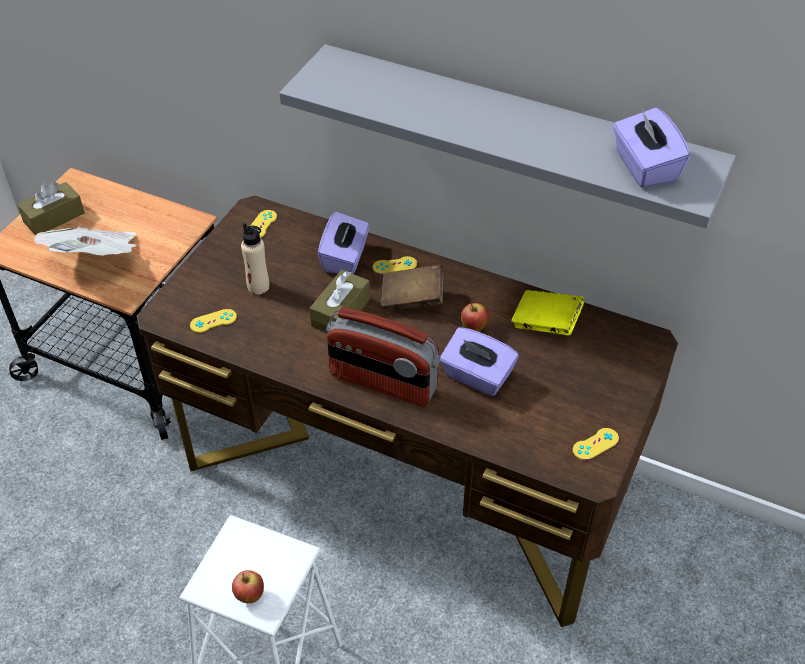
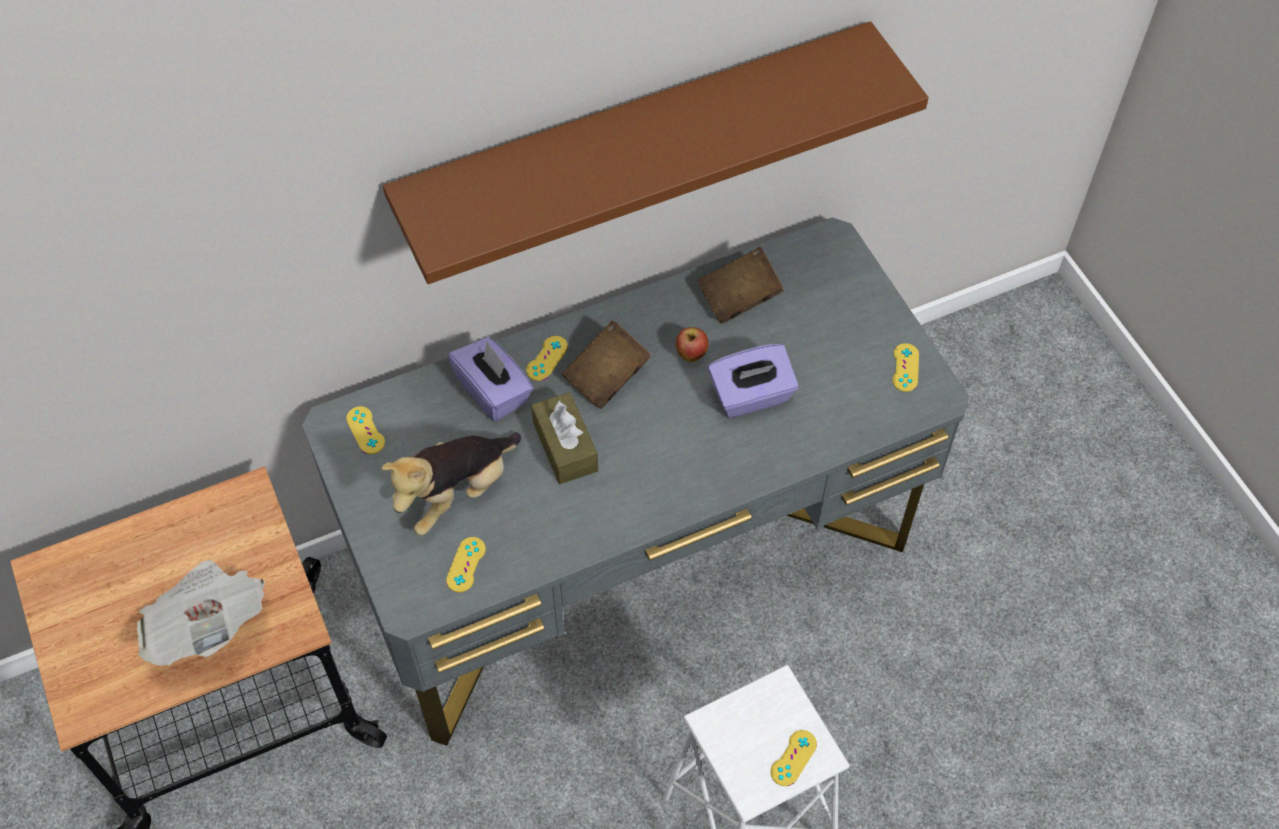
camera: 50 degrees left, 10 degrees up
brown tissue box [17,181,85,236] -> none
brown desk [137,196,678,627] -> grey desk [302,217,969,746]
apple [232,570,264,603] -> yellow game controller [771,730,817,786]
beige bottle [241,223,269,295] -> plush toy [382,432,521,535]
grey shelf [279,44,736,228] -> brown shelf [383,21,929,284]
radio [326,307,440,407] -> none
yellow book [511,290,584,335] -> brown book [697,247,784,324]
purple tissue box [613,108,690,188] -> none

